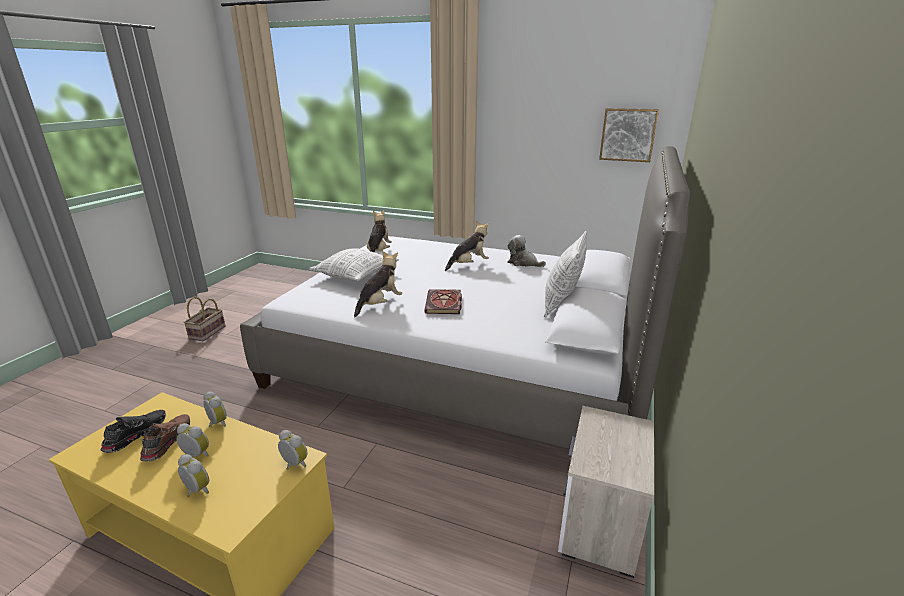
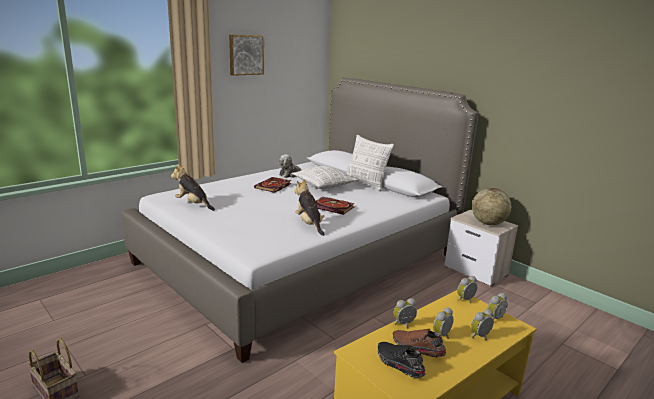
camera: 65 degrees left, 5 degrees down
pillow [309,248,399,281] -> pillow moved to [292,166,358,189]
plush toy [445,221,489,271] -> book [254,177,292,193]
picture [599,108,659,162] -> picture moved to [229,35,264,76]
none -> globe [472,188,511,225]
none -> alarm clock [487,293,508,320]

